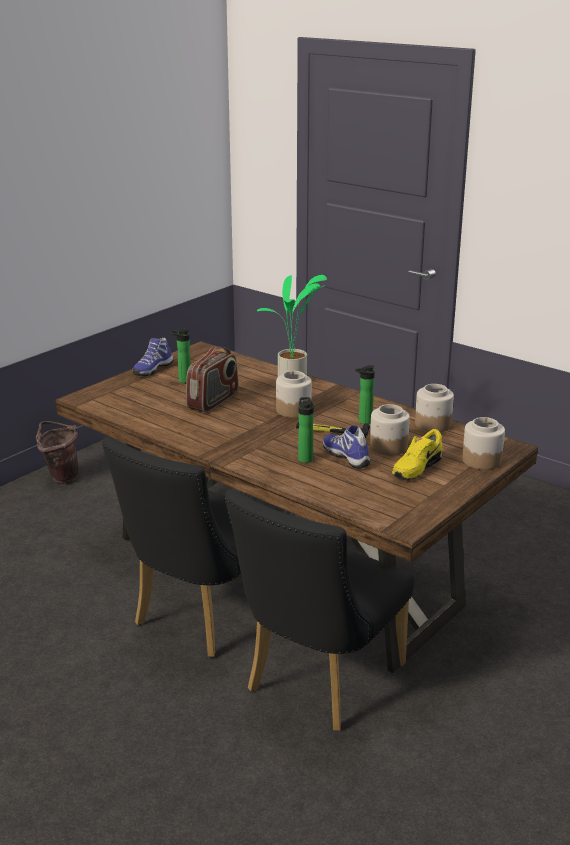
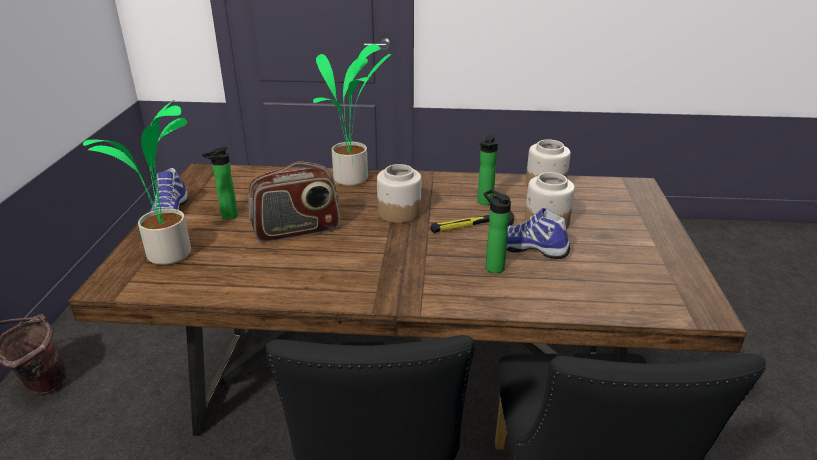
camera: 35 degrees left, 5 degrees up
radio [186,347,238,413] -> radio turned 75 degrees clockwise [248,161,340,242]
yellow shoe [392,429,442,480] -> none
jar [462,417,505,470] -> none
none -> potted plant [83,100,191,265]

